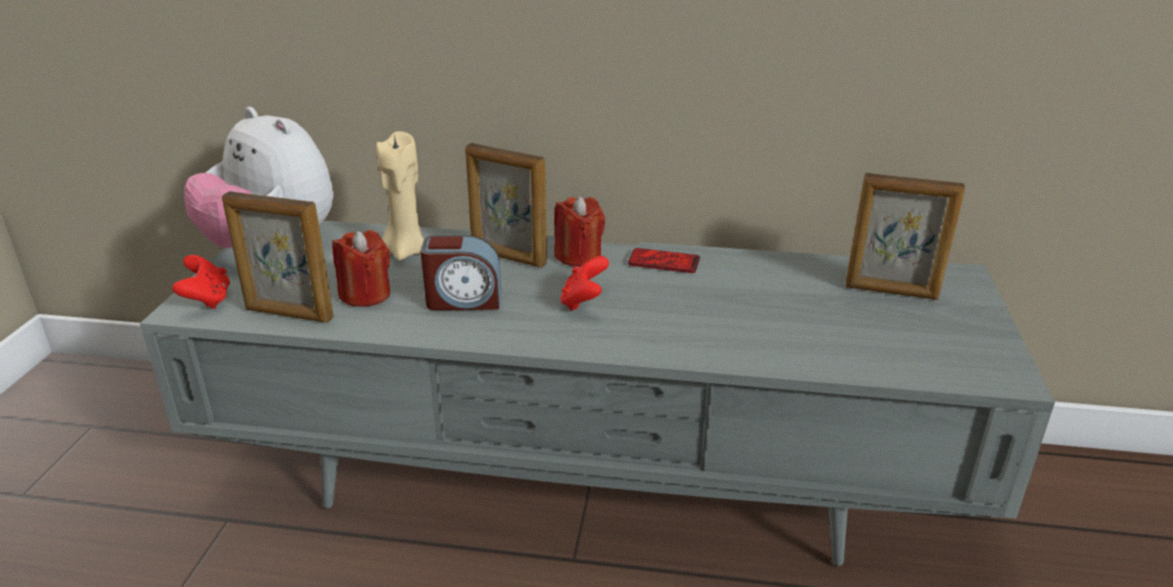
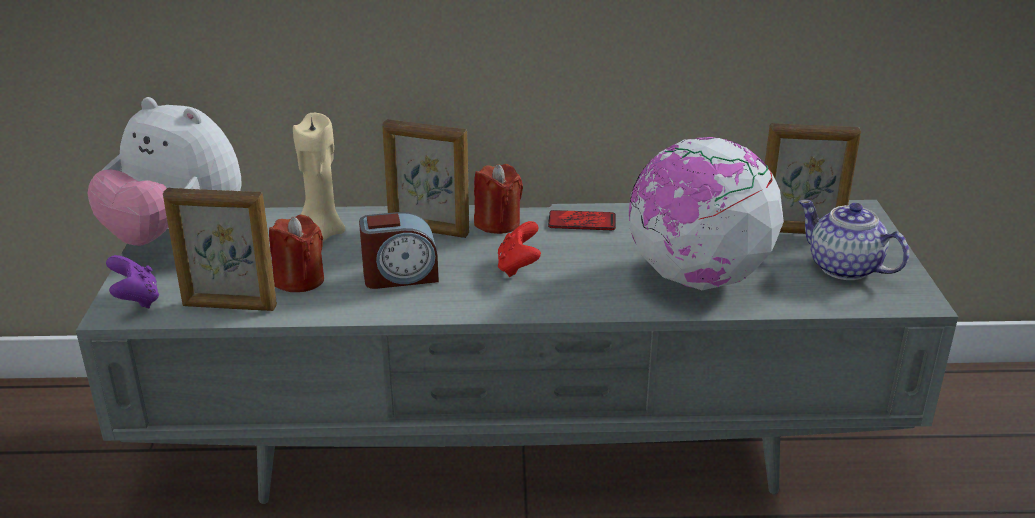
camera: 10 degrees left, 0 degrees up
red game controller [172,255,230,309] -> purple game controller [106,255,159,308]
none -> globe [629,137,784,290]
none -> teapot [798,200,909,280]

